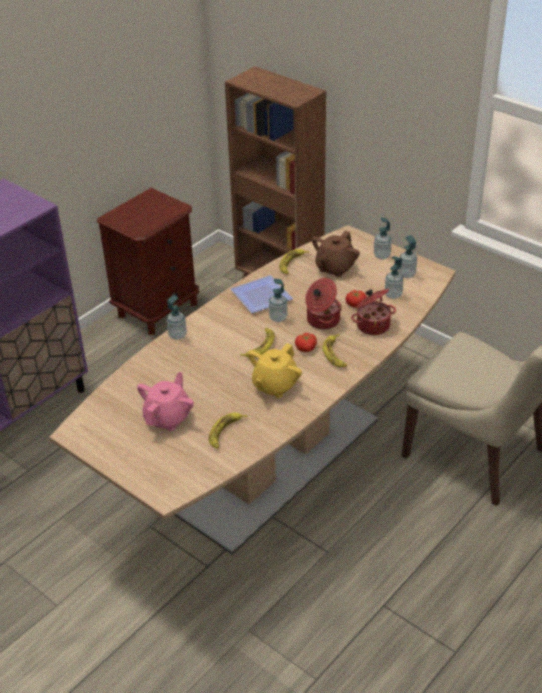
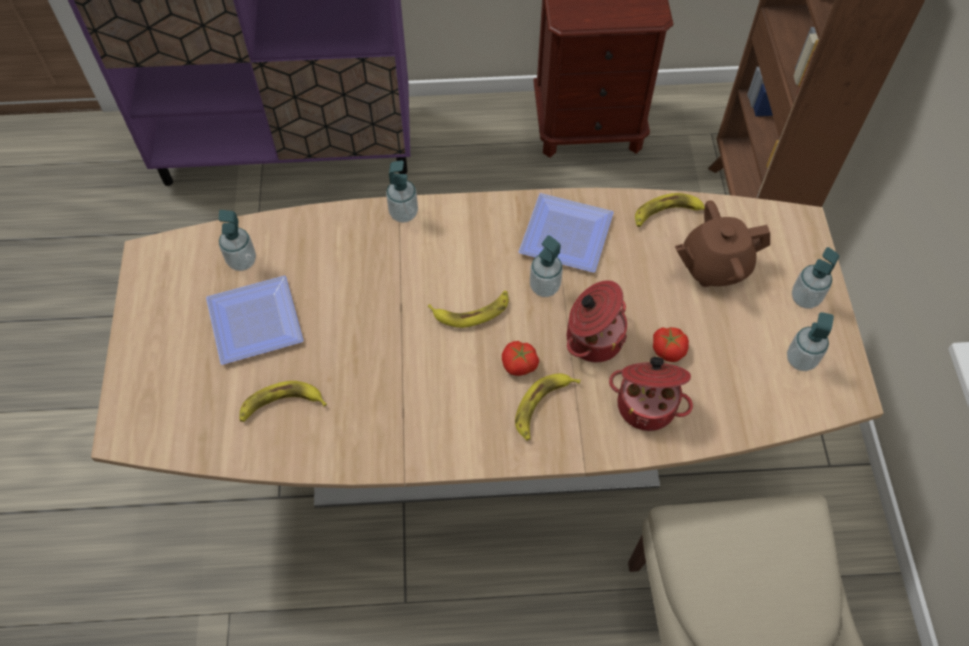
camera: 45 degrees right, 20 degrees up
pink teapot [137,372,194,431] -> plate [206,275,304,365]
yellow teapot [248,343,302,398] -> none
soap dispenser [385,256,404,299] -> soap dispenser moved to [219,210,256,271]

